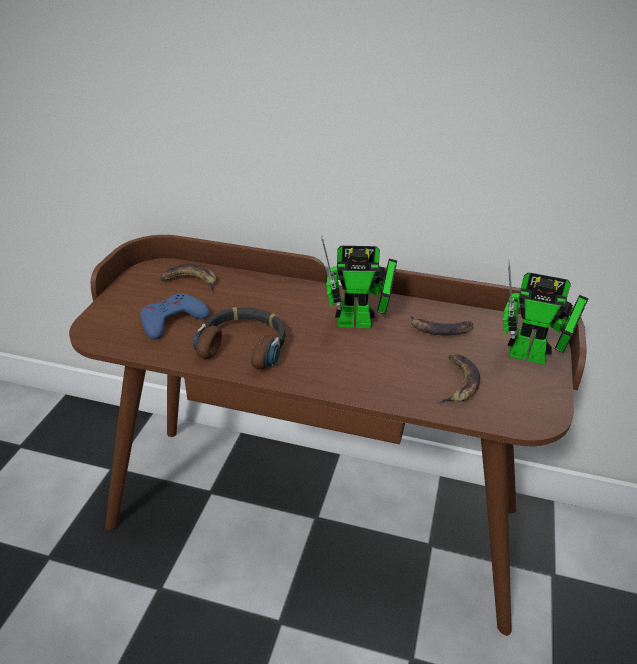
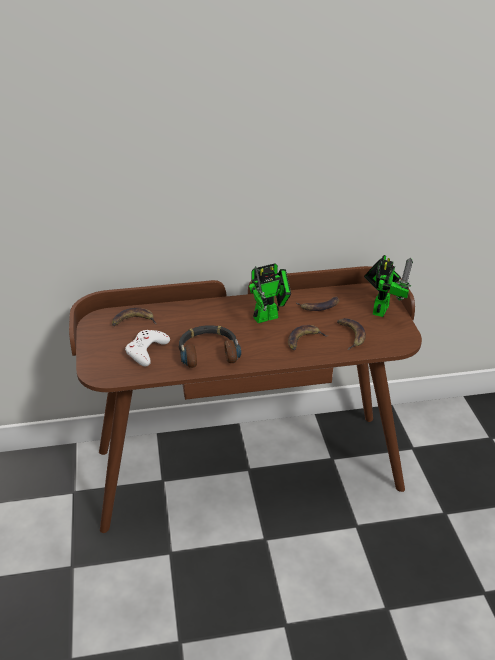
camera: 25 degrees left, 0 degrees up
blue game controller [140,294,209,340] -> white game controller [125,330,170,367]
toy robot [503,259,589,365] -> toy robot turned 60 degrees counterclockwise [364,255,413,317]
none -> banana [288,325,327,350]

